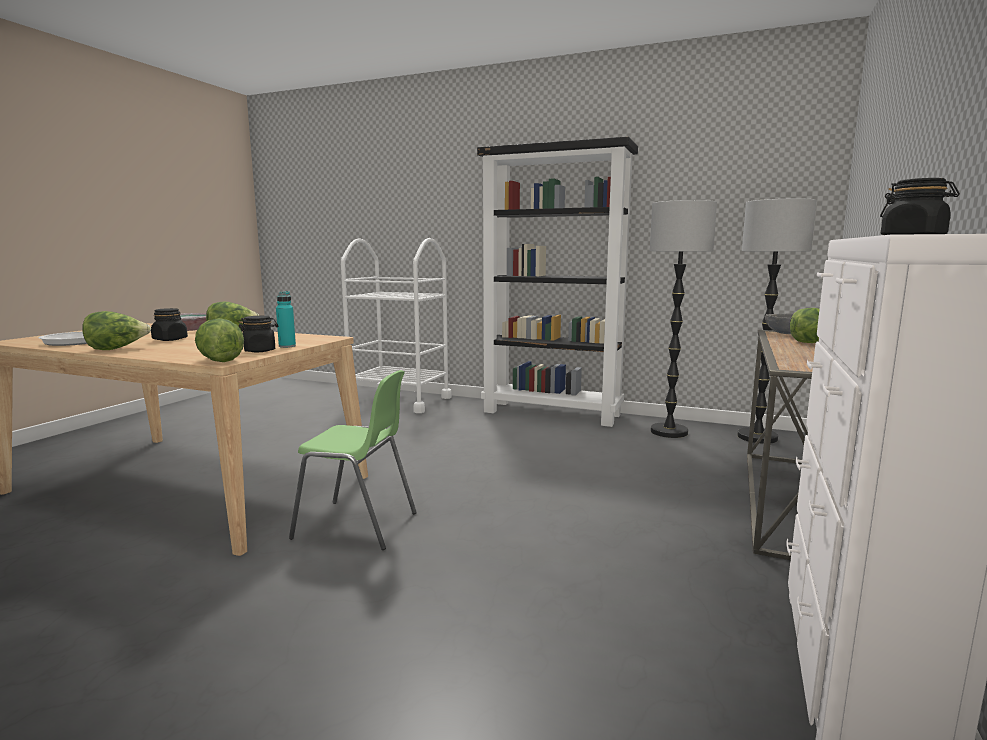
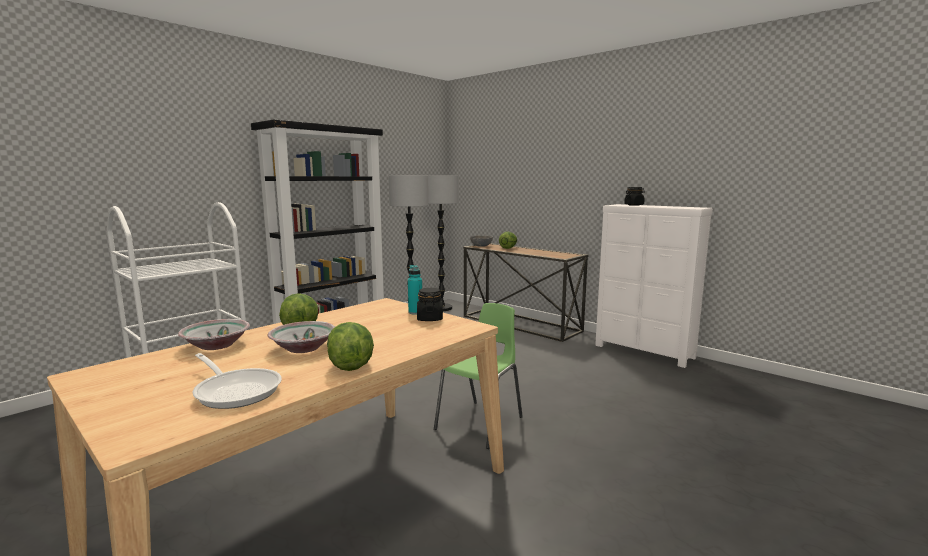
camera: 70 degrees left, 0 degrees up
black jar [151,308,188,341] -> bowl [268,321,335,353]
lettuce [195,318,244,362] -> none

